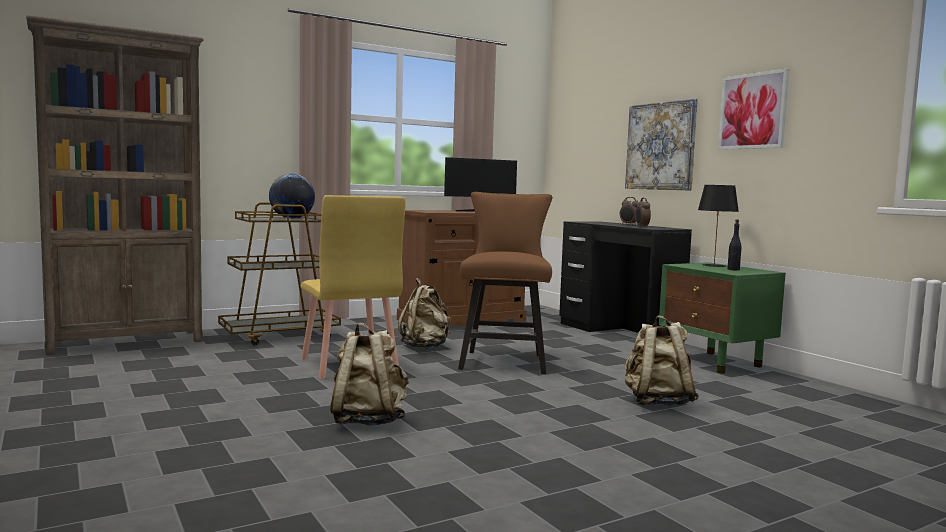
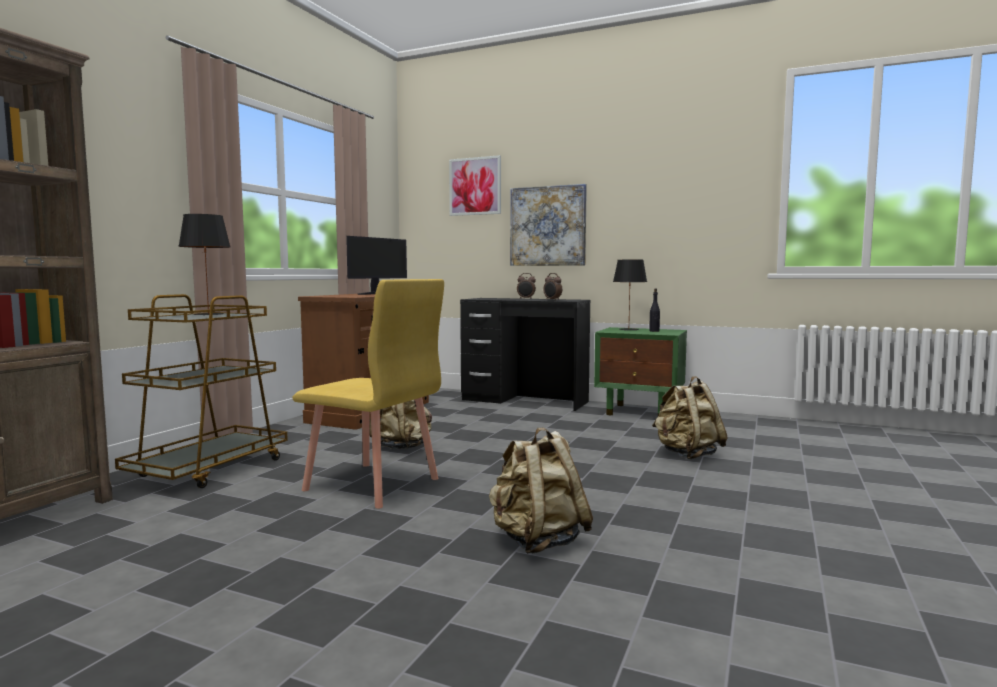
camera: 35 degrees left, 0 degrees up
globe [269,174,315,219] -> black table lamp [178,214,230,315]
brown chair [458,192,552,374] -> none
picture [718,69,789,150] -> picture moved to [449,155,501,216]

